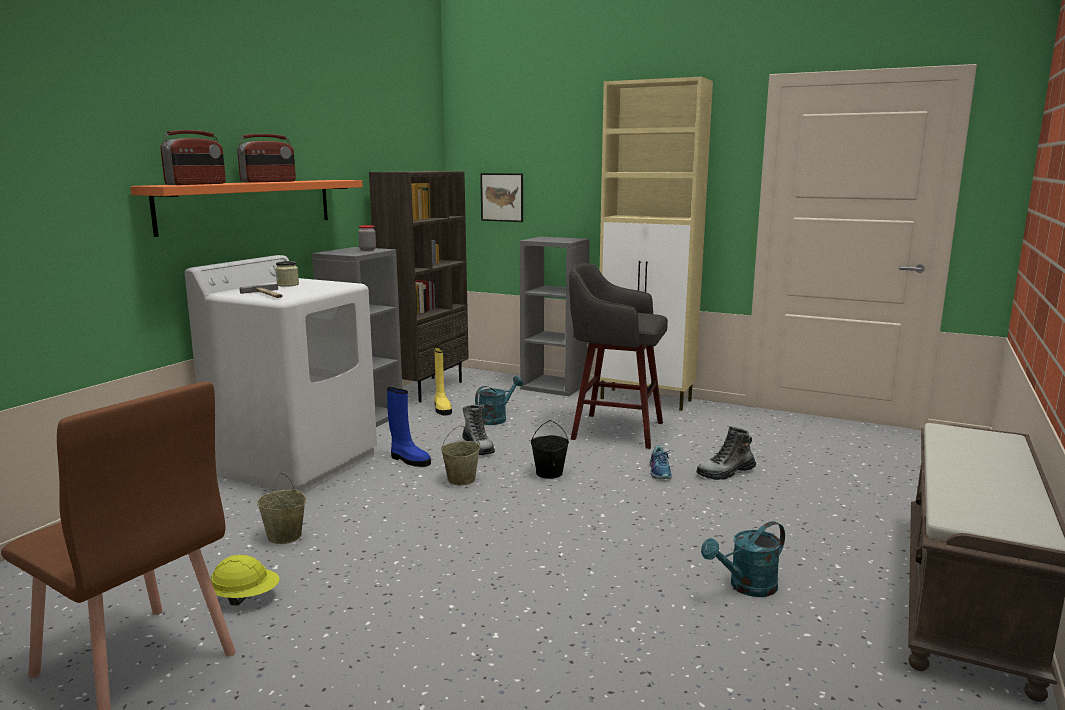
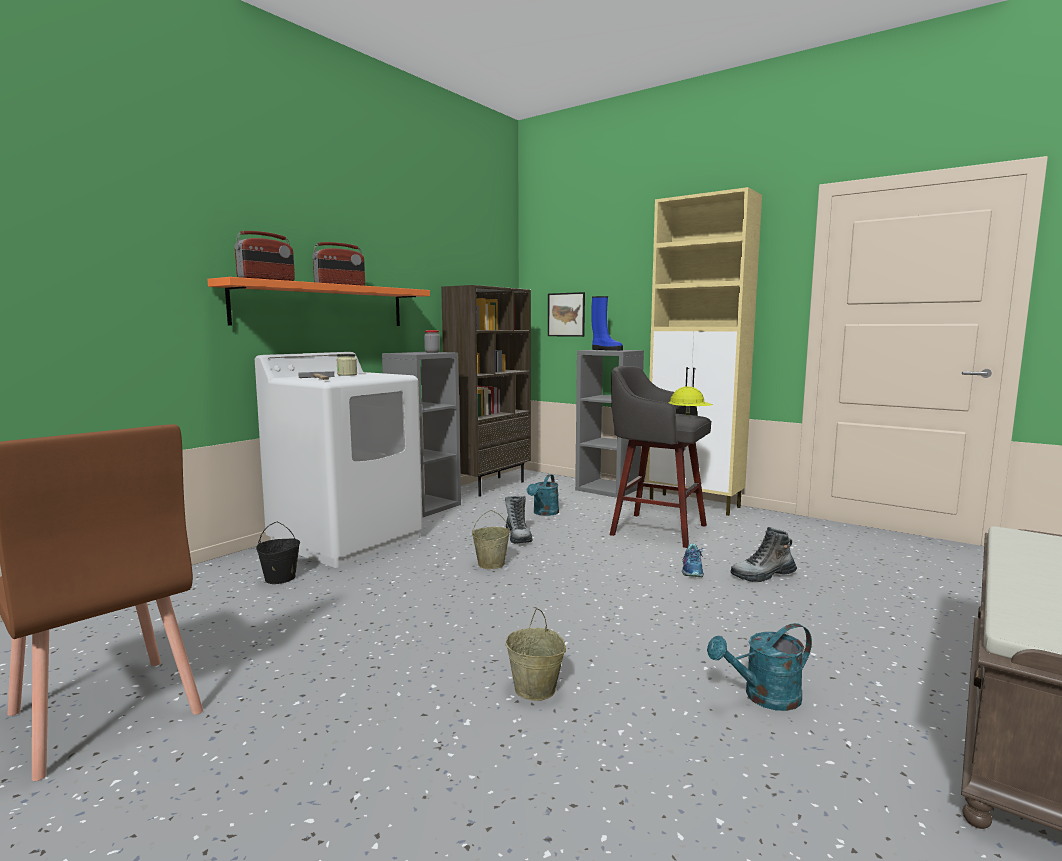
camera: 10 degrees right, 5 degrees down
yellow hard hat [211,555,280,605] -> yellow hard hat moved to [669,386,713,416]
beige bucket [257,473,306,544] -> beige bucket moved to [505,608,566,701]
blue boot [387,387,431,467] -> blue boot moved to [591,296,623,351]
yellow boot [434,347,452,415] -> none
turquoise watering can [475,376,523,425] -> turquoise watering can turned 150 degrees clockwise [527,474,559,516]
black bucket [531,420,569,479] -> black bucket moved to [256,522,300,584]

